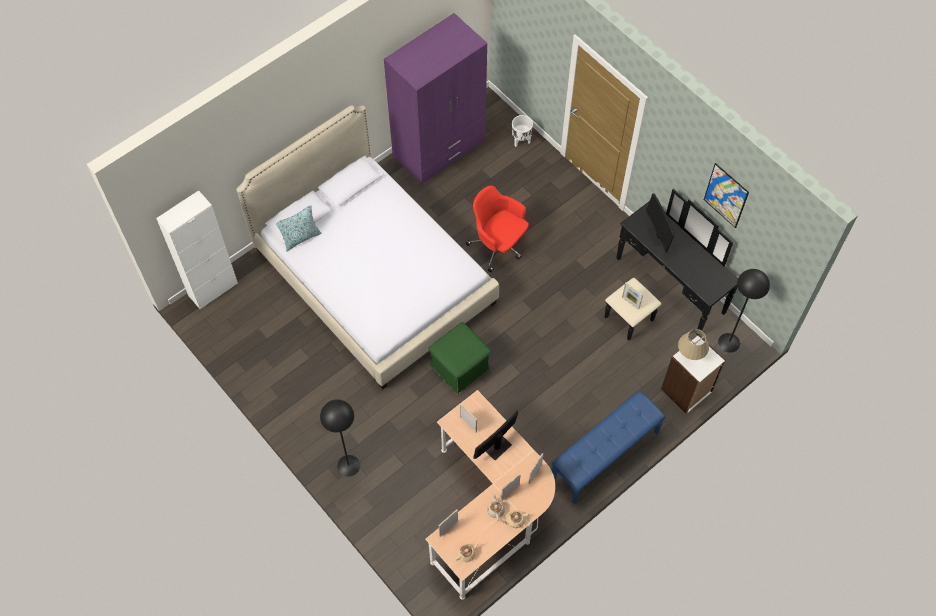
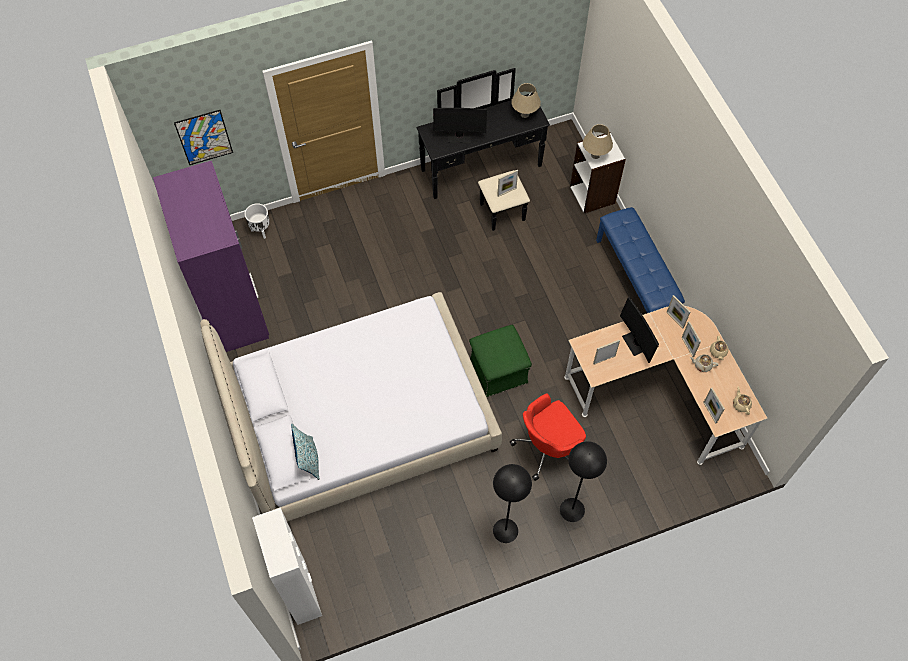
camera: 70 degrees left, 0 degrees up
red office chair [466,186,529,272] -> red office chair moved to [509,393,586,481]
picture [704,163,749,228] -> picture moved to [174,110,233,165]
black floor lamp [718,269,770,353] -> black floor lamp moved to [493,464,532,543]
none -> beige table lamp [511,83,541,118]

